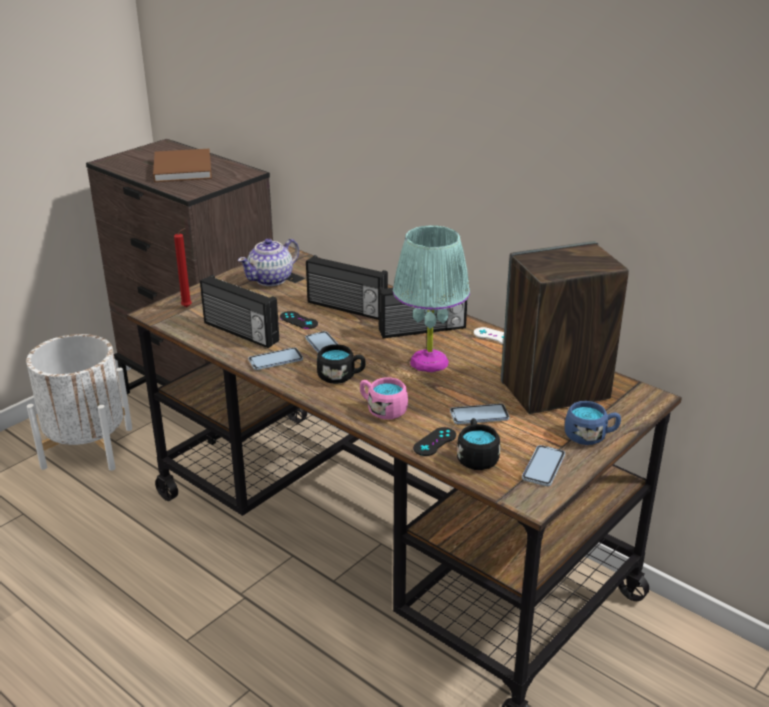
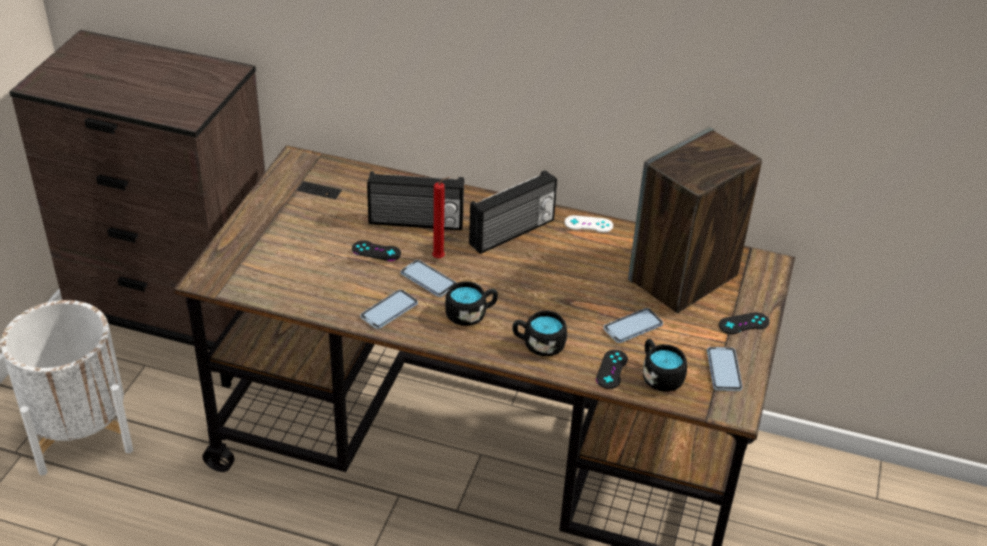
camera: 25 degrees left, 10 degrees up
brown book [153,149,212,182] -> none
red candle [174,228,192,307] -> red candle moved to [432,177,451,259]
radio [200,275,279,348] -> none
teapot [238,238,299,286] -> none
pink mug [360,377,408,420] -> black mug [512,311,567,356]
turquoise table lamp [393,225,470,372] -> none
blue mug [565,401,621,445] -> black game controller [719,312,770,334]

